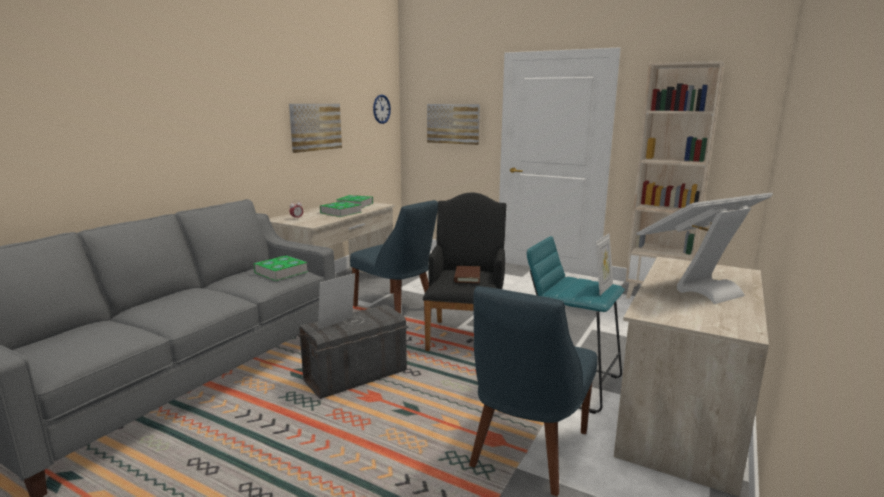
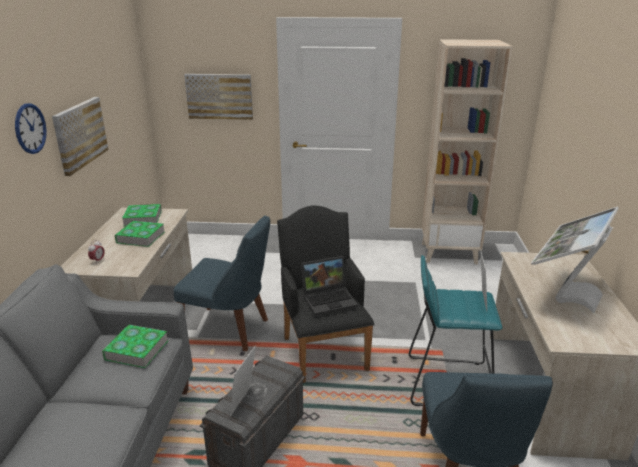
camera: 25 degrees left, 10 degrees up
wall clock [373,94,391,124] -> wall clock moved to [15,103,47,154]
brown book [454,266,480,283] -> laptop [301,256,358,316]

